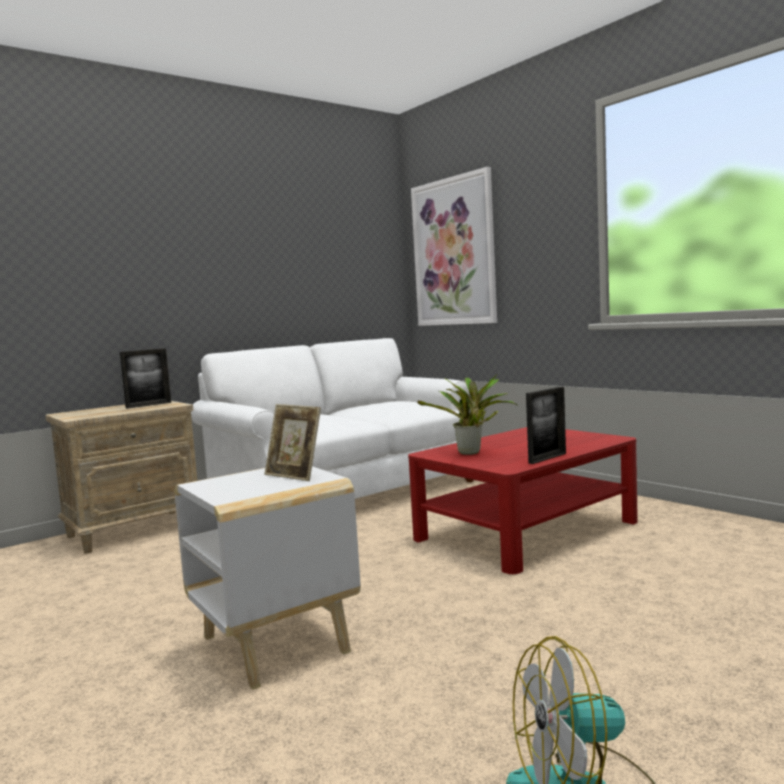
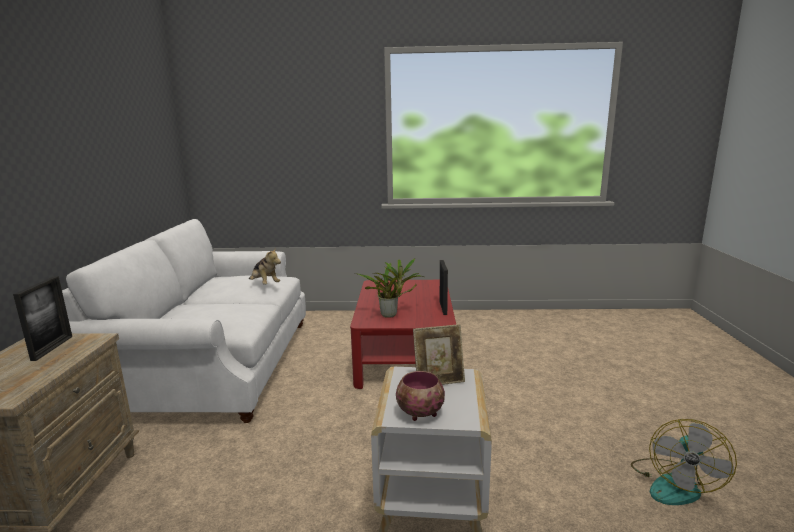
camera: 50 degrees left, 10 degrees up
picture [411,167,497,326] -> none
none -> plush toy [249,247,281,285]
none -> bowl [396,371,445,421]

